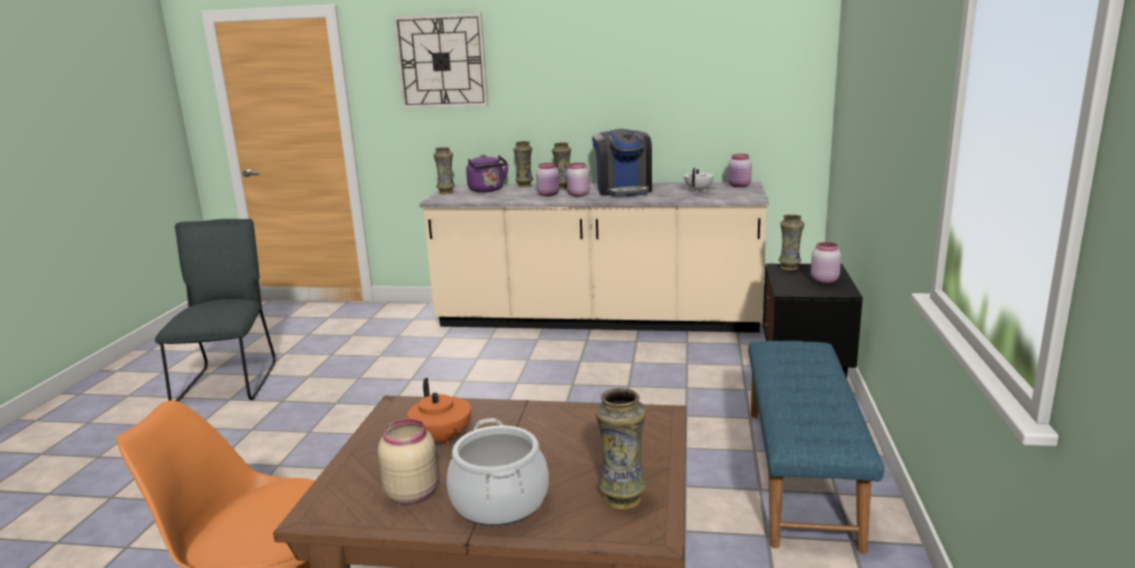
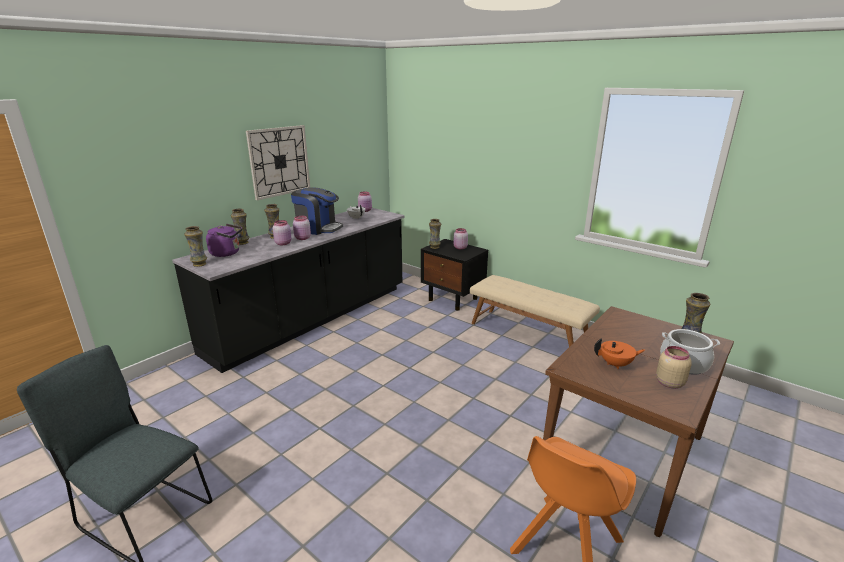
camera: 60 degrees left, 5 degrees up
wall clock [393,13,488,109] -> wall clock moved to [246,125,310,200]
beige counter [419,182,769,333] -> black counter [172,208,405,373]
blue bench [748,341,884,554] -> beige bench [470,275,600,347]

